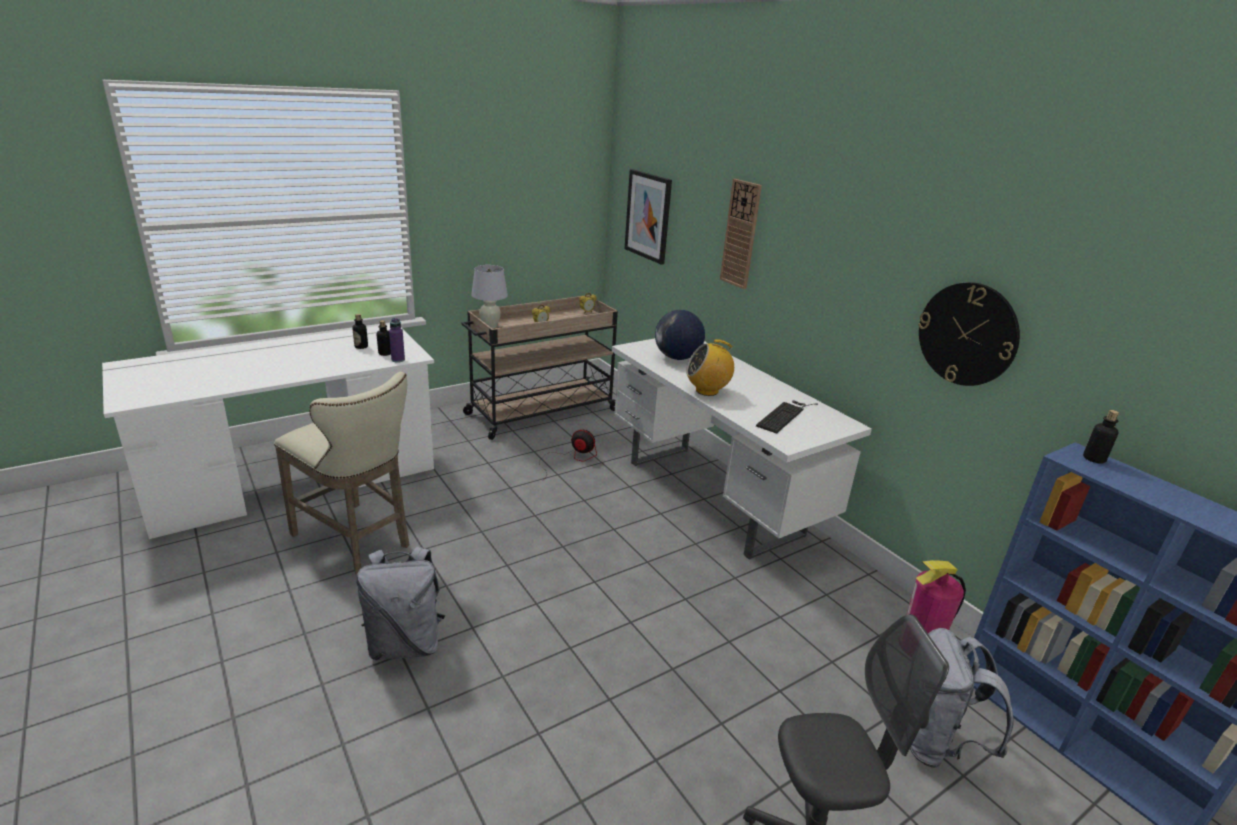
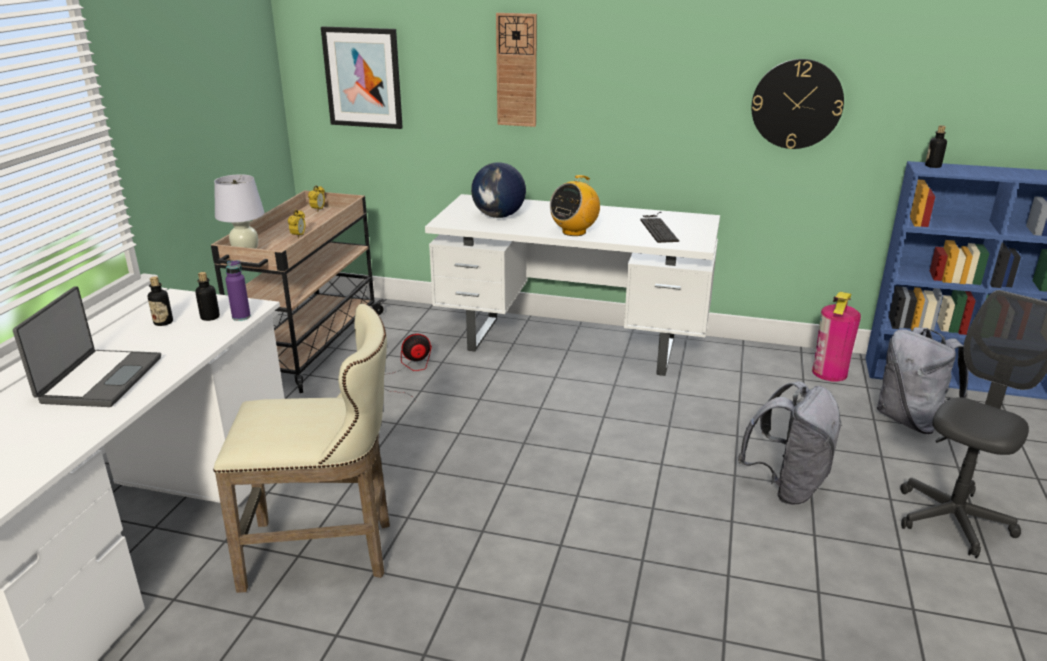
camera: 40 degrees left, 0 degrees up
grey backpack [356,546,445,660] -> grey backpack moved to [738,381,842,505]
none -> laptop [13,286,161,407]

